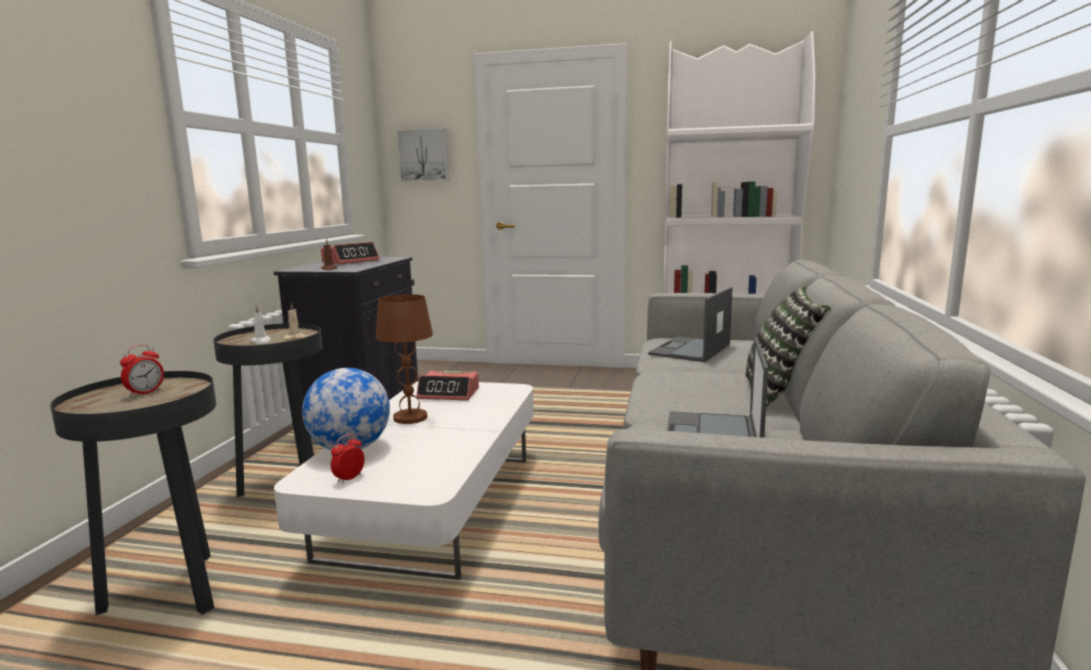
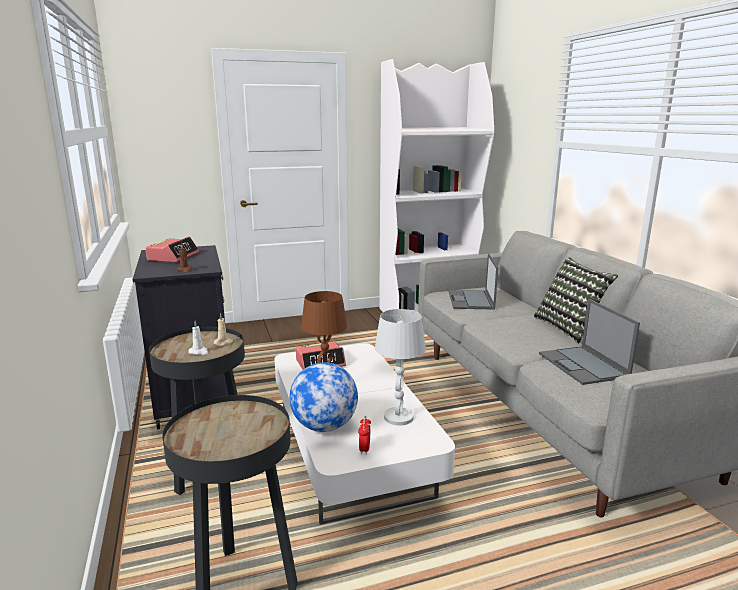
camera: 30 degrees left, 5 degrees up
alarm clock [120,344,164,397] -> none
picture [396,128,449,182] -> none
none -> white table lamp [375,309,426,425]

